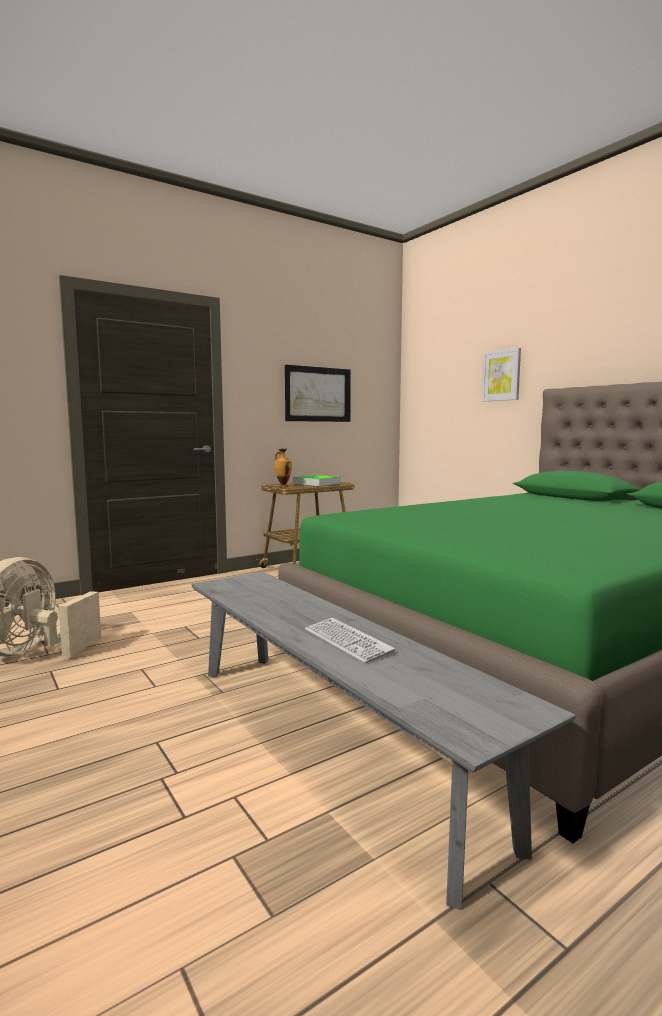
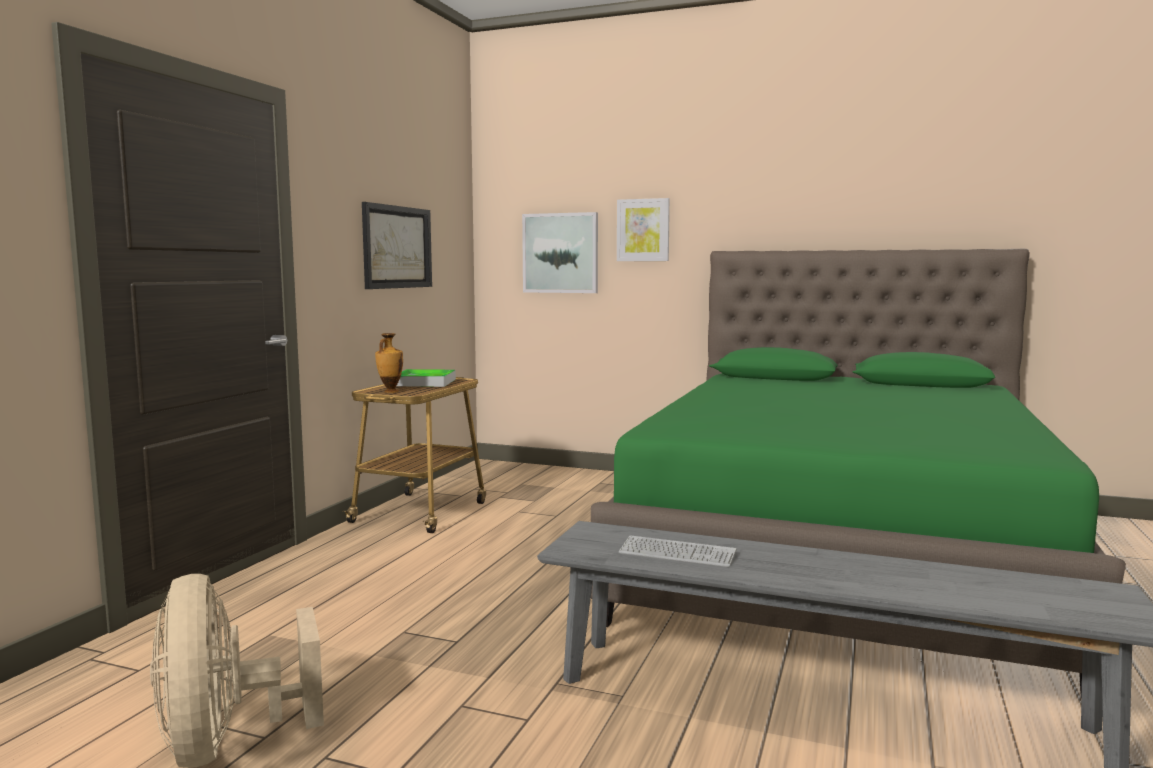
camera: 35 degrees left, 0 degrees up
keyboard [305,618,395,663] -> keyboard moved to [619,535,737,567]
none -> picture [522,212,598,293]

